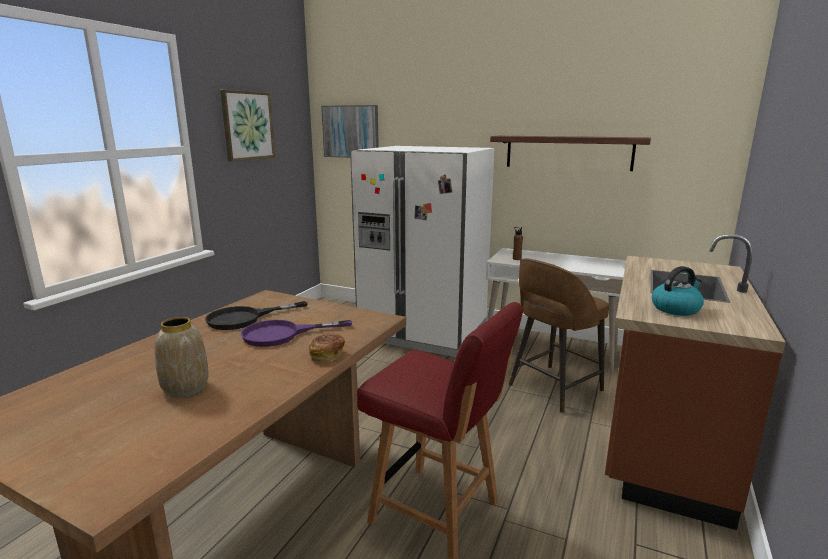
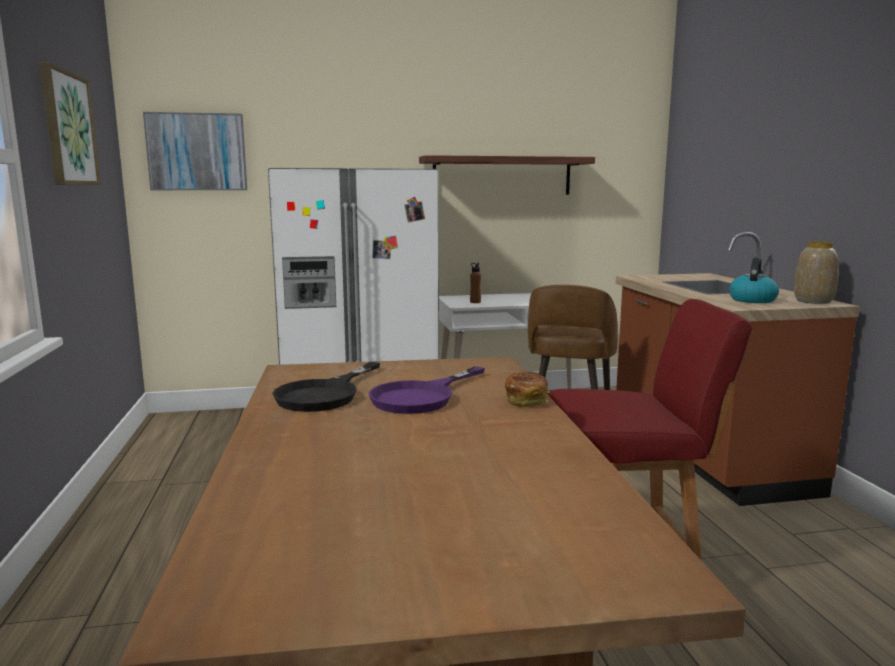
camera: 35 degrees left, 5 degrees down
vase [155,317,209,398] -> vase moved to [794,242,839,304]

